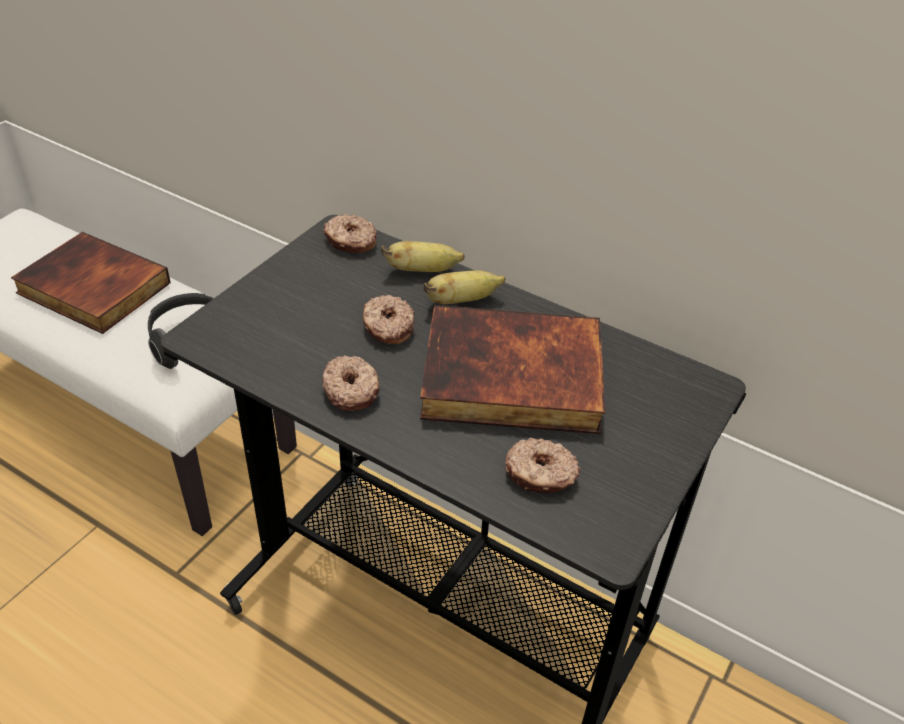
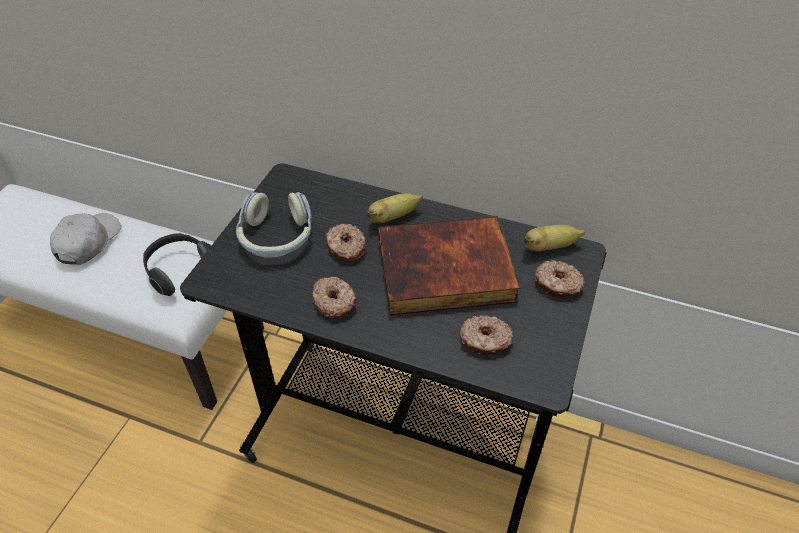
camera: 10 degrees left, 5 degrees up
book [11,232,171,334] -> white cap [50,213,121,265]
donut [323,214,377,253] -> donut moved to [534,260,585,297]
banana [381,241,465,272] -> banana moved to [524,225,585,251]
none -> headphones [236,192,312,258]

